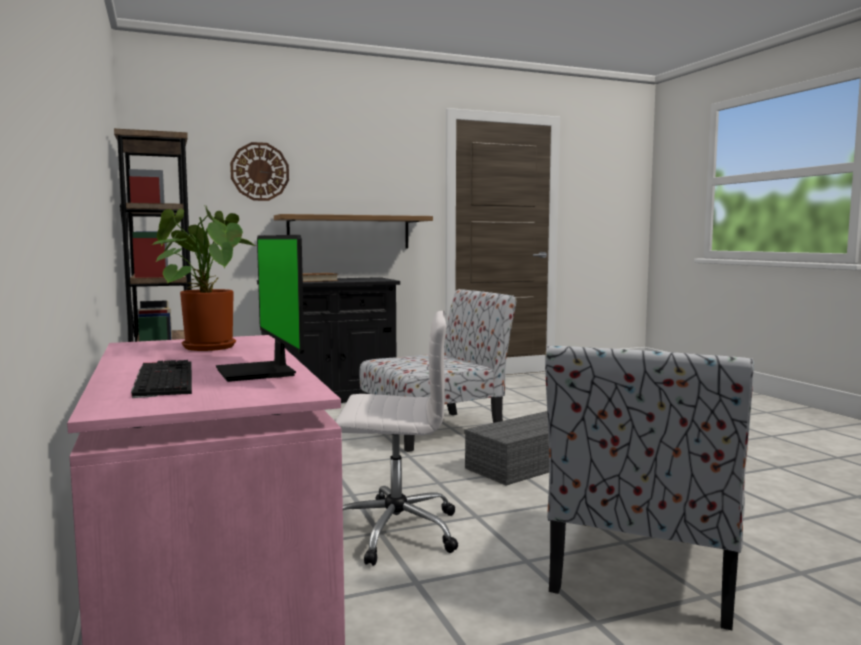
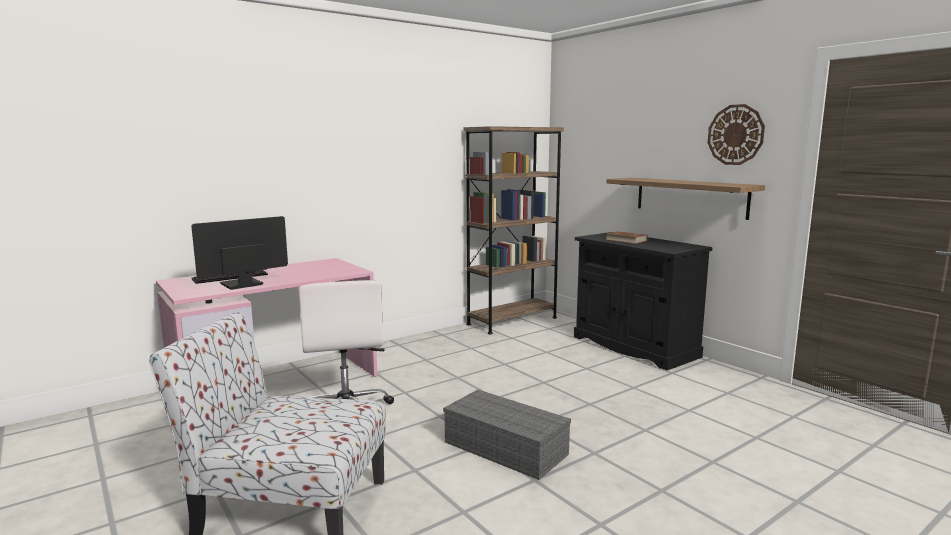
camera: 75 degrees right, 5 degrees up
potted plant [152,205,256,351] -> none
wall clock [230,142,289,201] -> wall clock moved to [708,104,765,165]
chair [359,289,516,452] -> none

